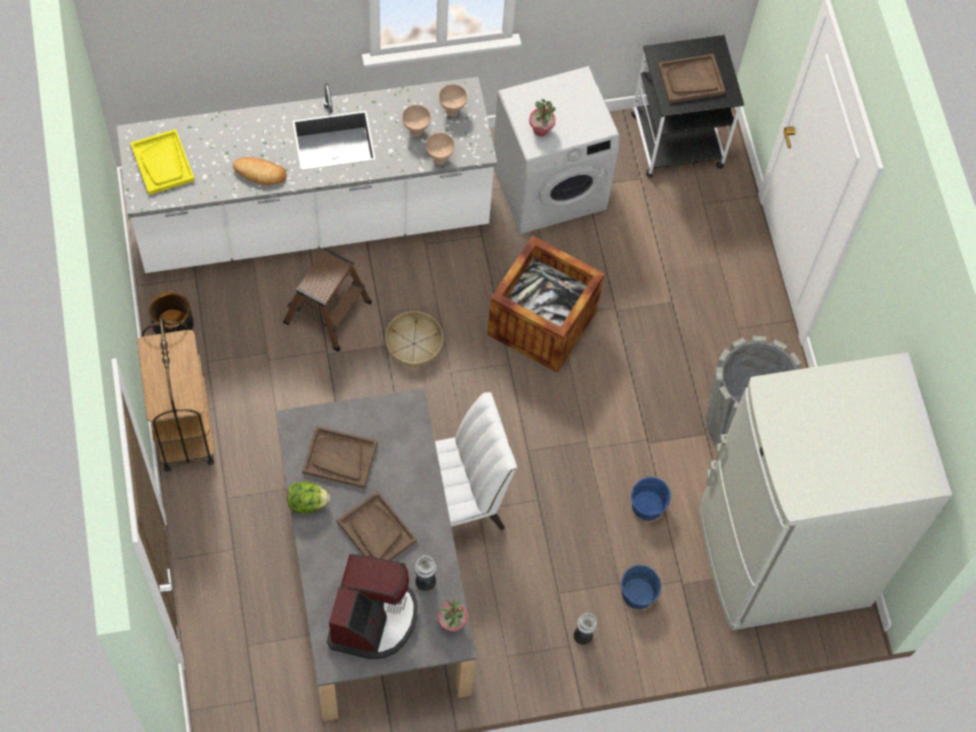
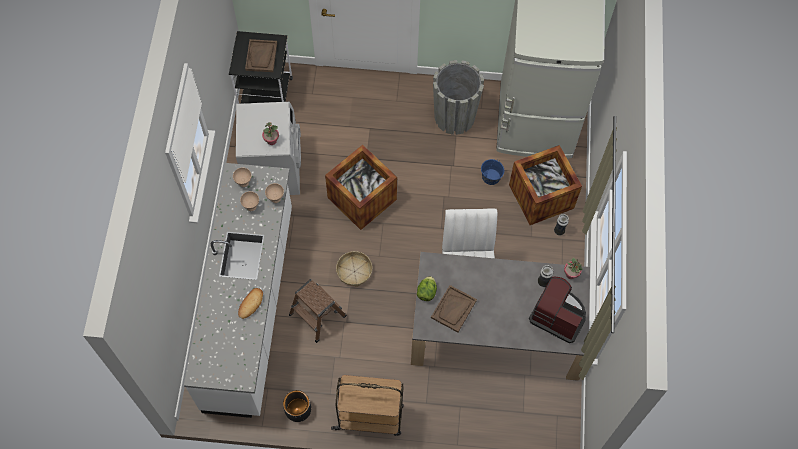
camera: 70 degrees left, 0 degrees up
yellow tray [130,129,195,195] -> none
lettuce [287,481,330,513] -> lettuce moved to [417,276,437,301]
brown tray [337,491,417,561] -> none
blue bucket [621,565,661,609] -> crate [509,145,582,225]

